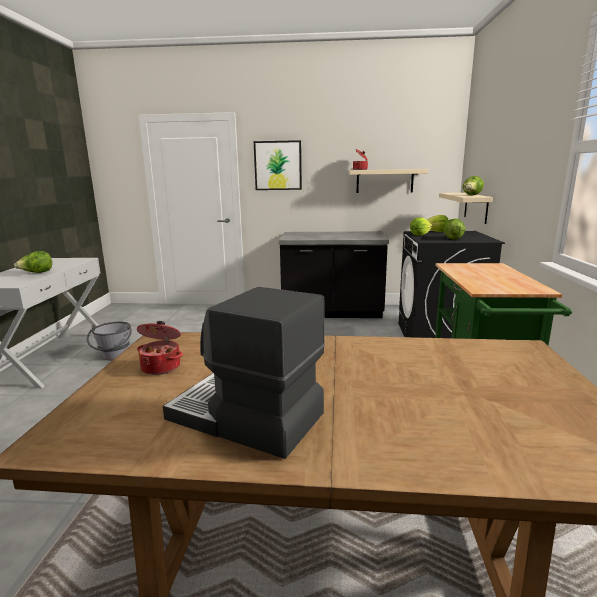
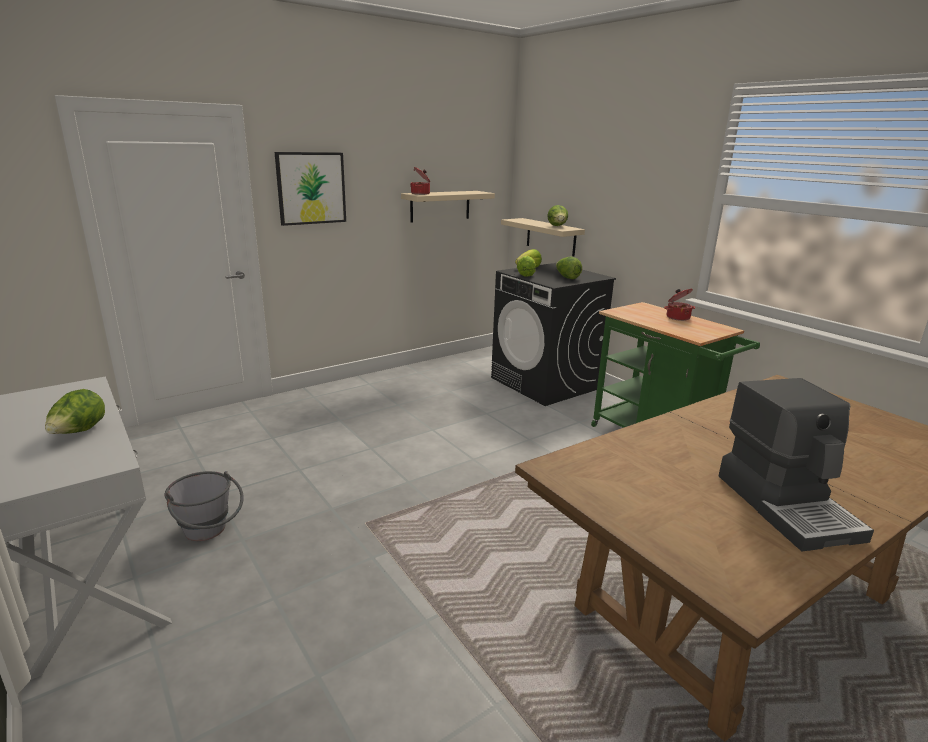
camera: 40 degrees left, 5 degrees up
cooking pot [137,321,183,375] -> cooking pot moved to [664,289,695,321]
coffee machine [163,287,325,459] -> coffee machine turned 90 degrees counterclockwise [718,378,874,551]
black counter [279,231,389,318] -> none

